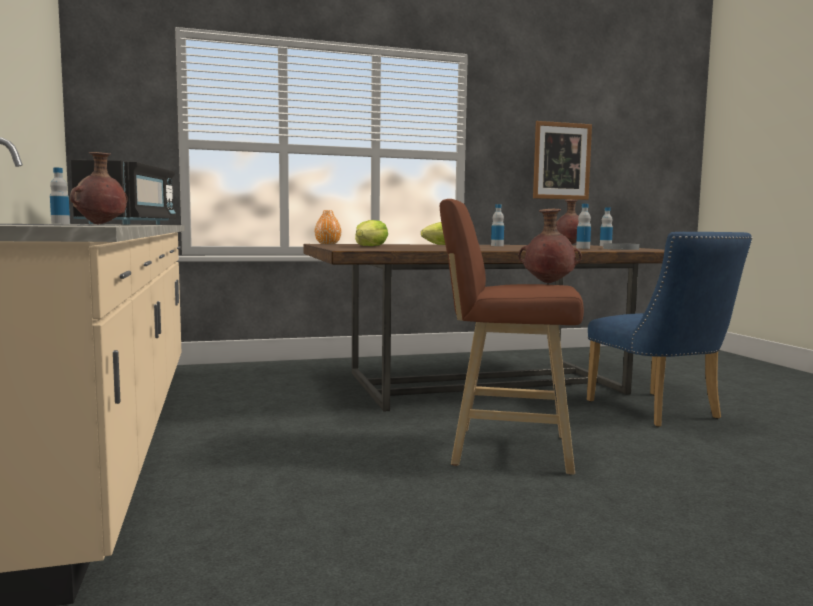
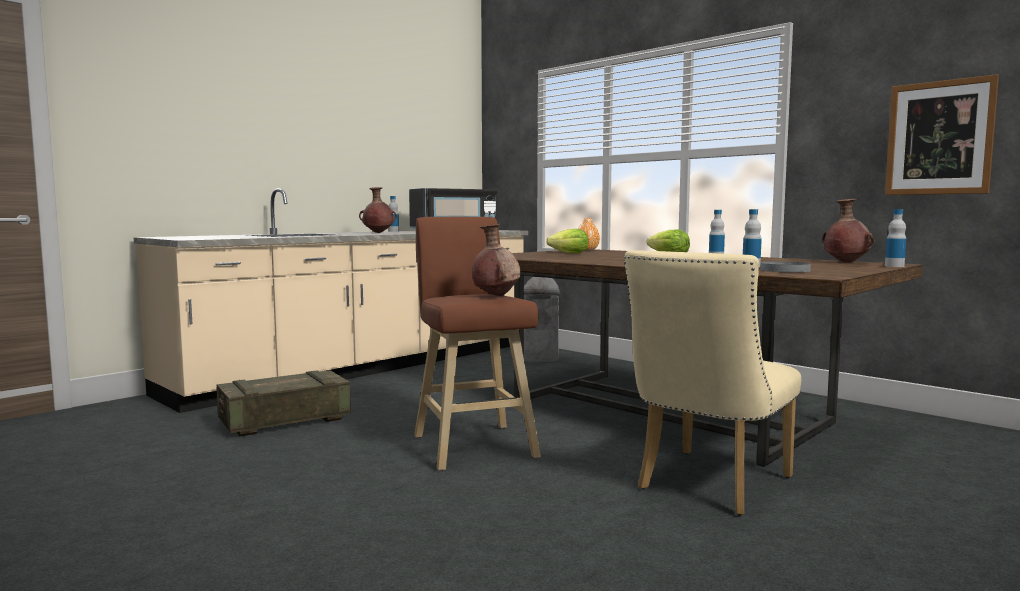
camera: 60 degrees right, 0 degrees up
blue chair [587,232,752,427] -> beige chair [624,250,801,516]
none -> crate [216,370,351,436]
none -> grey trash can [524,277,560,362]

